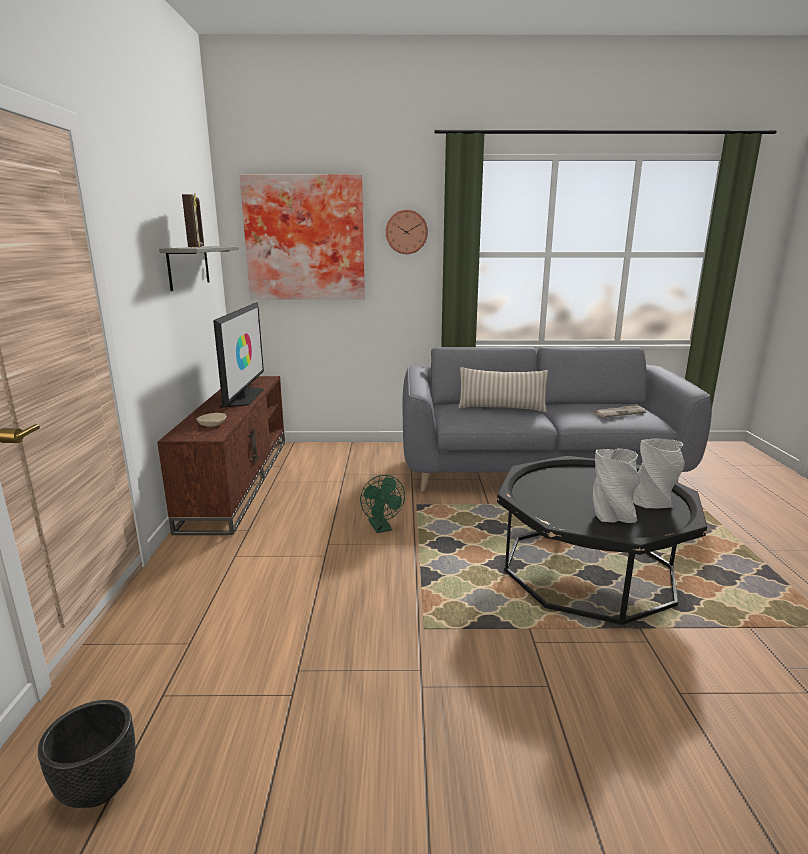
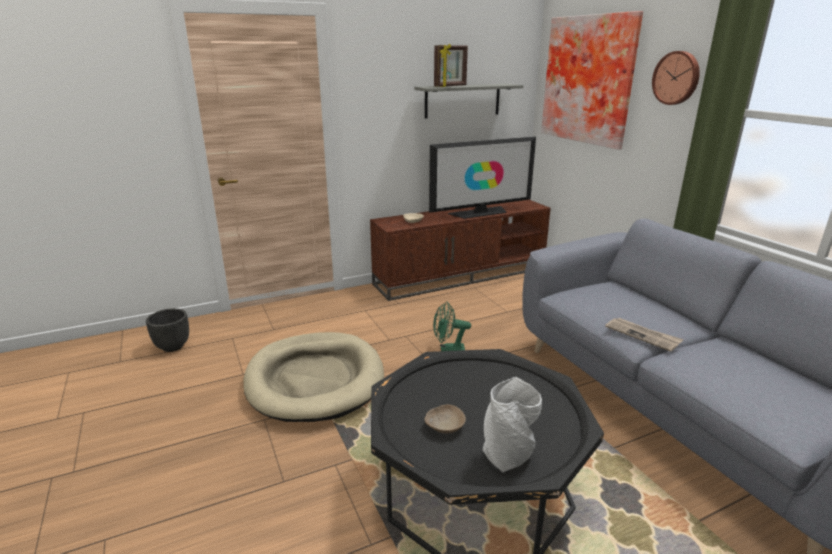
camera: 65 degrees right, 5 degrees up
green fan [360,475,405,533] -> green fan turned 45 degrees clockwise [433,301,471,351]
beige pillow [458,367,548,412] -> none
grey vase [593,449,640,523] -> beige bowl [424,405,466,434]
newspaper [594,404,646,418] -> newspaper moved to [605,318,684,352]
none -> beige dog bed [243,332,384,422]

